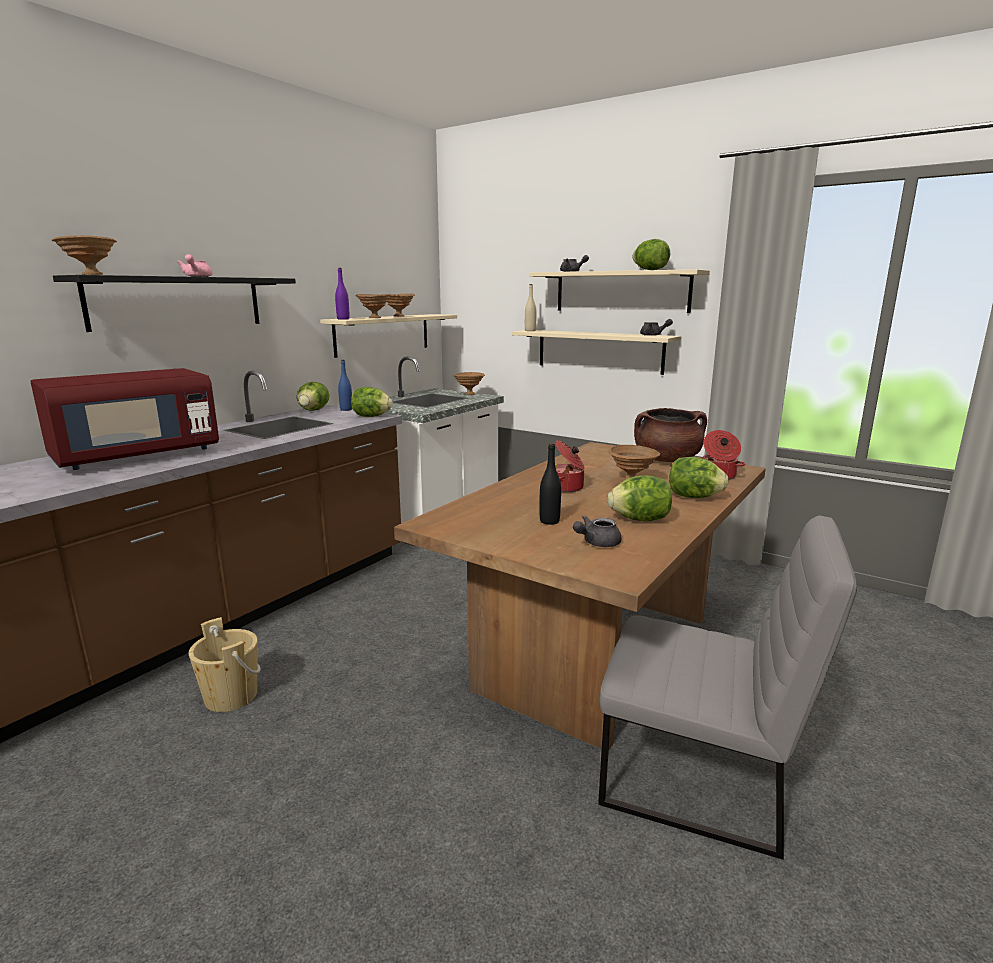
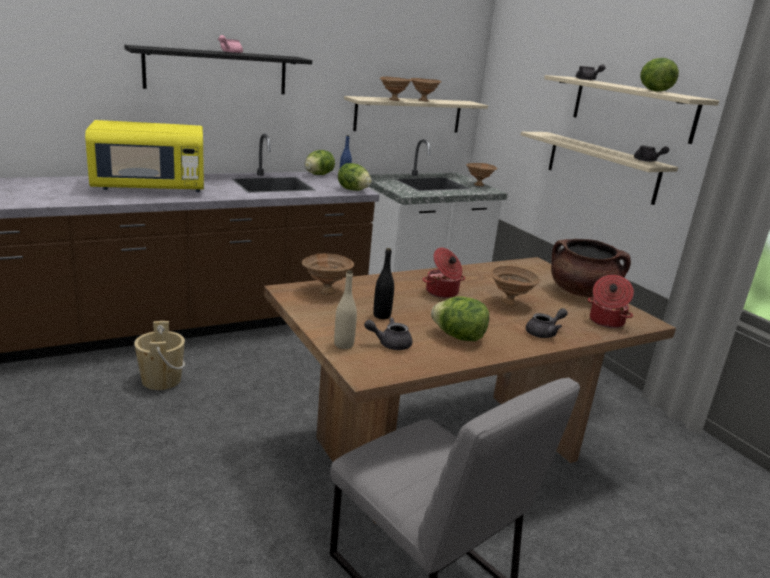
camera: 25 degrees right, 5 degrees up
red microwave [31,368,219,470] -> yellow microwave [85,120,204,192]
brown bowl [52,235,117,275] -> brown bowl moved to [302,253,354,295]
purple bottle [335,268,349,320] -> none
beige bottle [525,284,537,331] -> beige bottle moved to [334,270,357,349]
lettuce [669,457,729,498] -> grey teapot [526,308,568,338]

